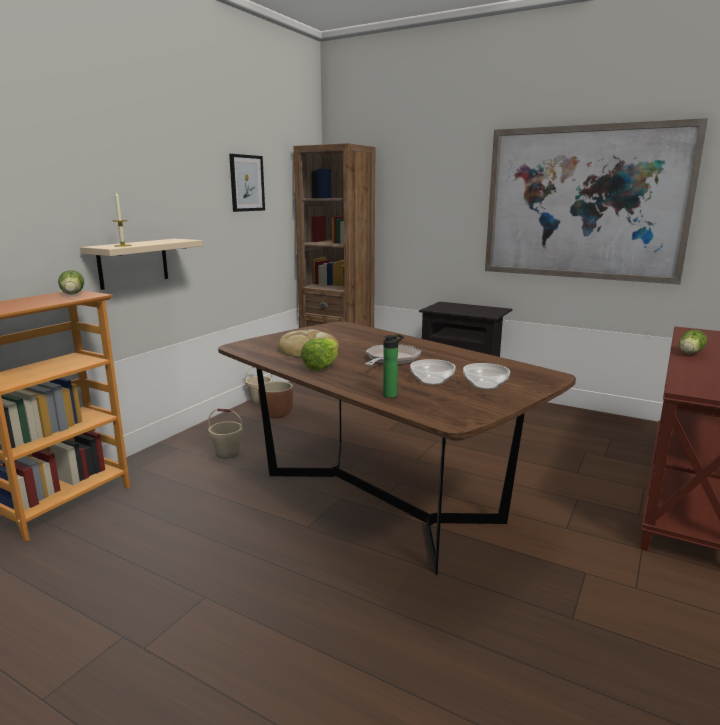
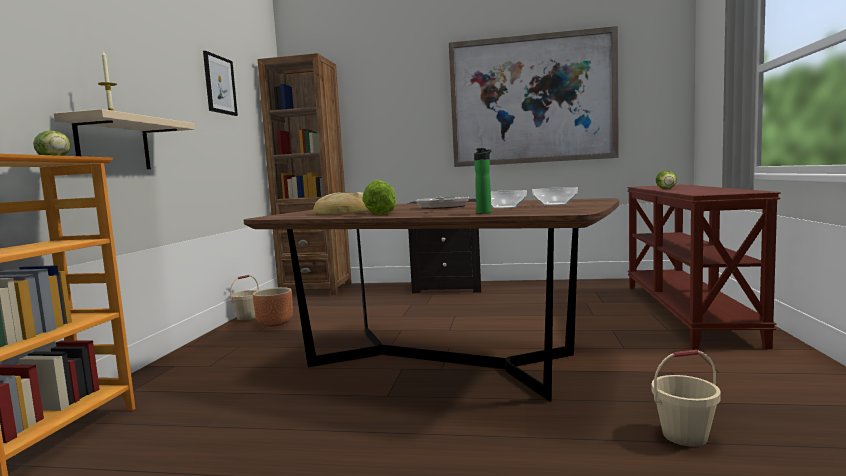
camera: 20 degrees left, 10 degrees down
beige bucket [208,408,243,459] -> beige bucket moved to [652,350,721,447]

